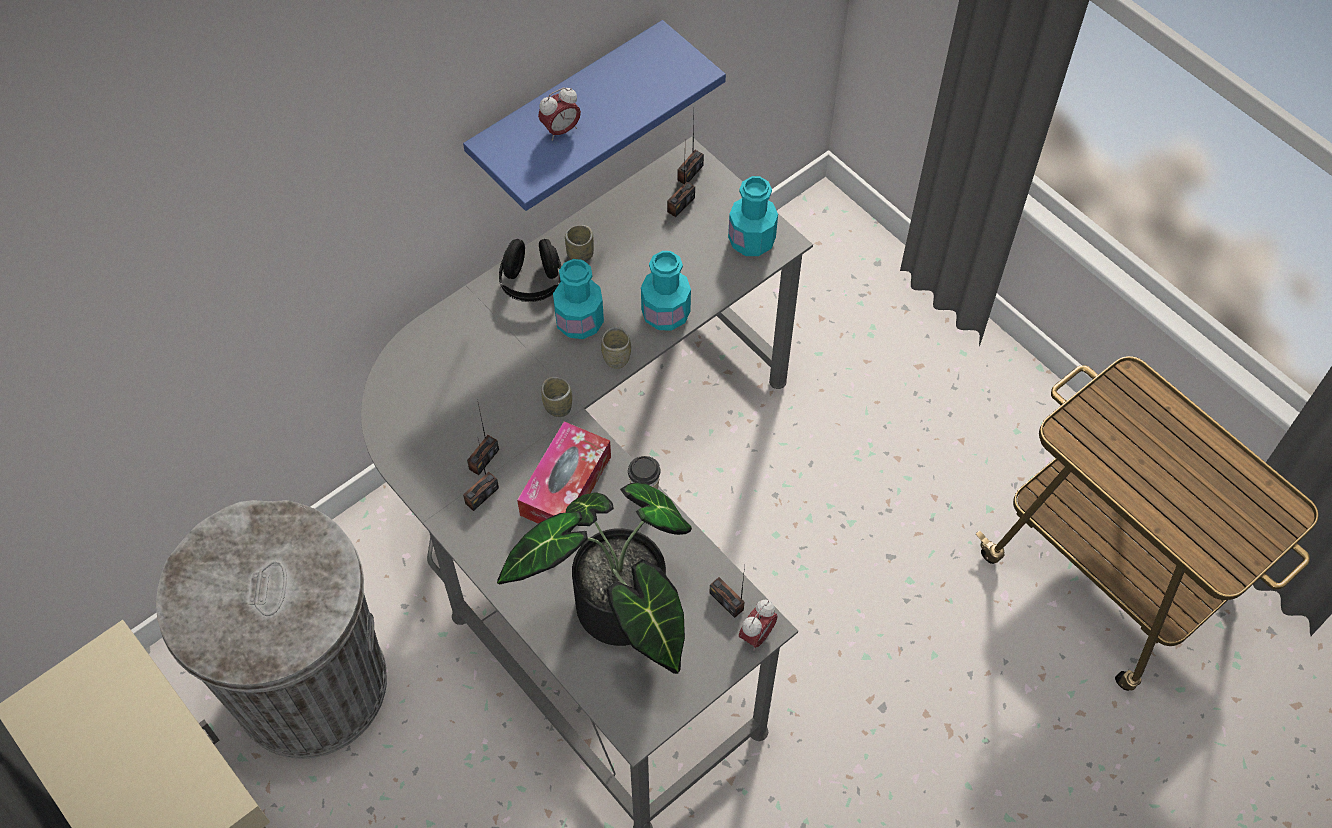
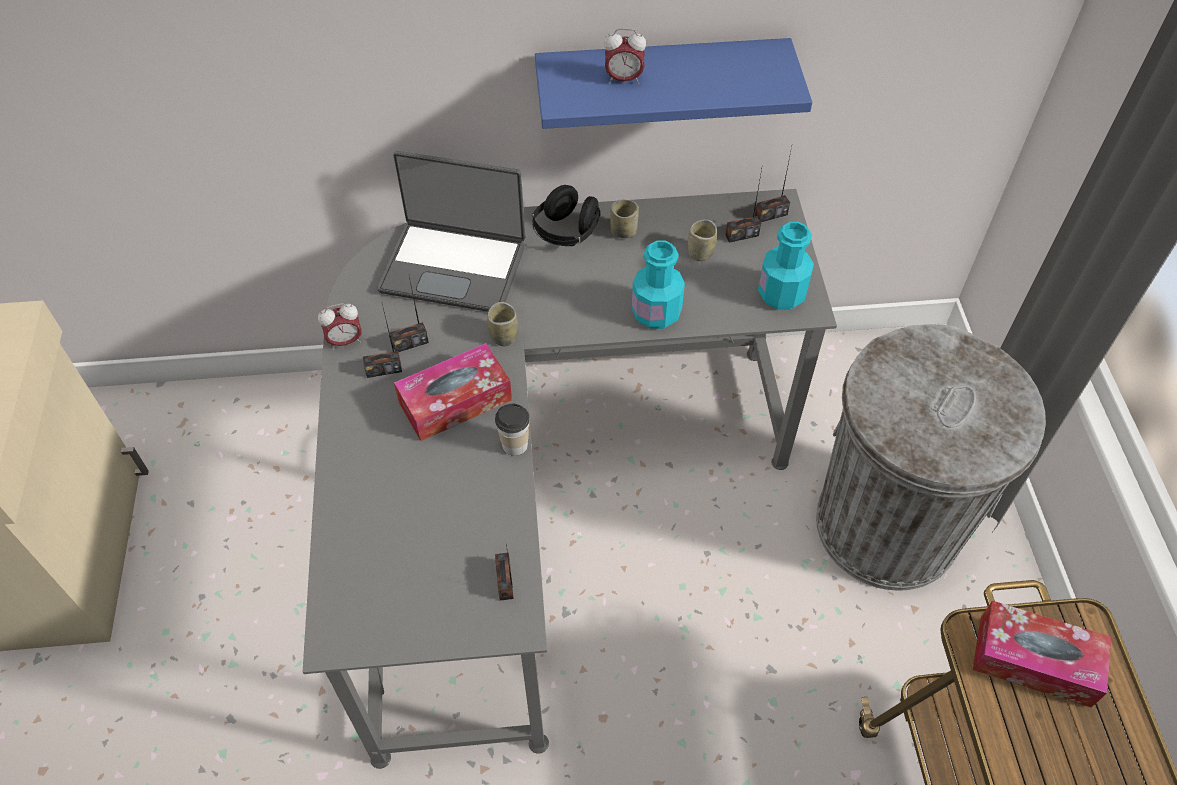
camera: 35 degrees right, 5 degrees down
grey trash can [156,500,387,759] -> grey trash can moved to [816,324,1046,591]
potted plant [497,483,692,674] -> none
turquoise bottle [553,259,604,339] -> none
cup [601,327,631,369] -> cup moved to [688,219,717,261]
alarm clock [739,600,777,651] -> alarm clock moved to [318,303,362,350]
none -> laptop [377,151,525,312]
none -> tissue box [973,601,1111,708]

